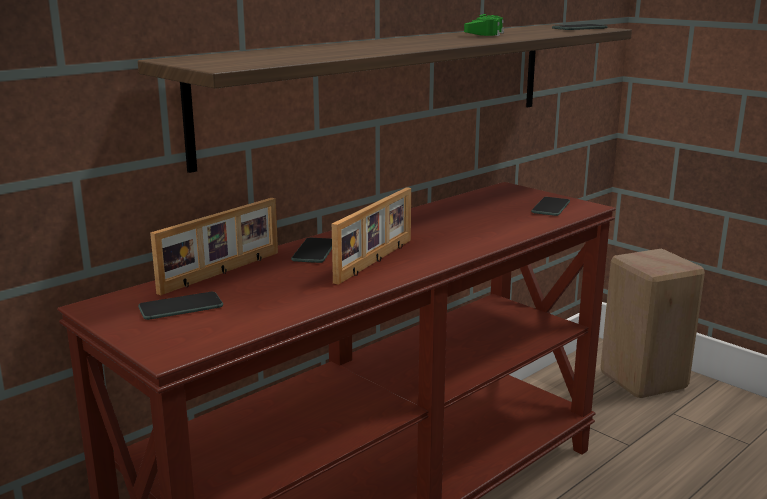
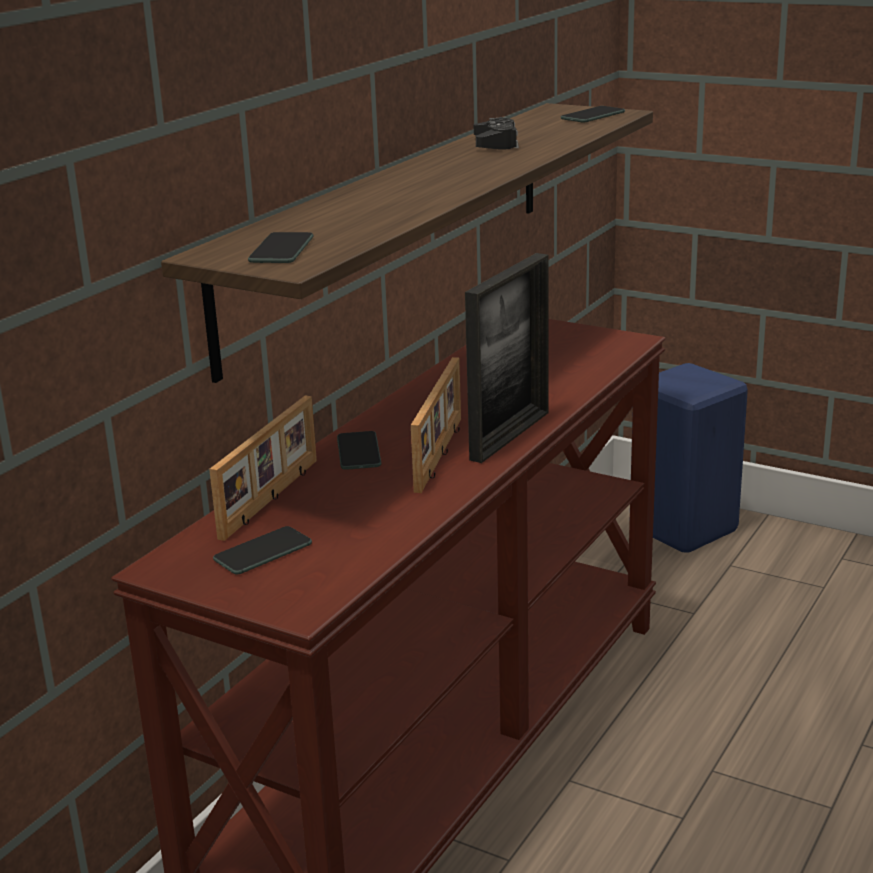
camera: 15 degrees left, 5 degrees up
green game controller [464,14,504,36] -> black game controller [474,117,519,150]
phone [531,197,570,216] -> phone moved to [248,232,313,263]
beige stool [600,249,705,398] -> blue stool [631,363,748,553]
none -> picture frame [465,253,549,463]

